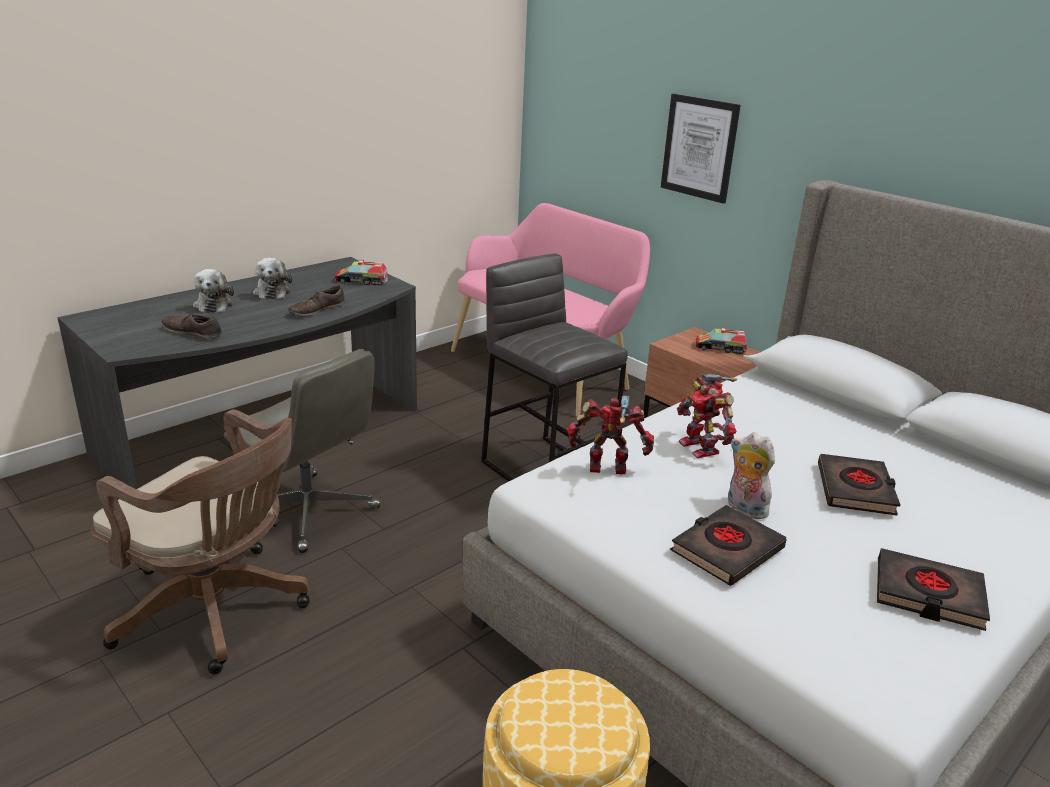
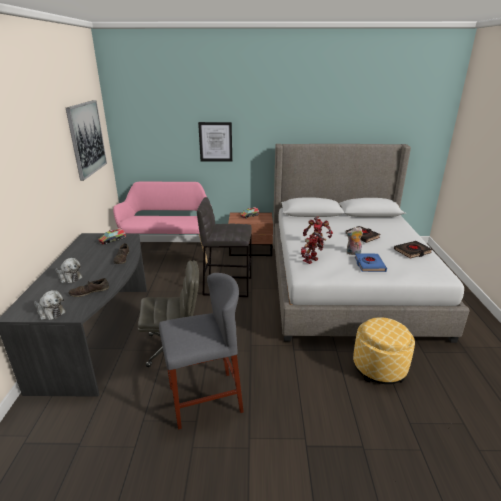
camera: 45 degrees left, 0 degrees up
brown office chair [90,409,310,674] -> grey stool [159,273,244,430]
plush toy [253,258,292,300] -> plush toy moved to [34,290,66,320]
black book [670,505,787,586] -> blue book [355,253,387,272]
none -> picture [66,100,107,181]

